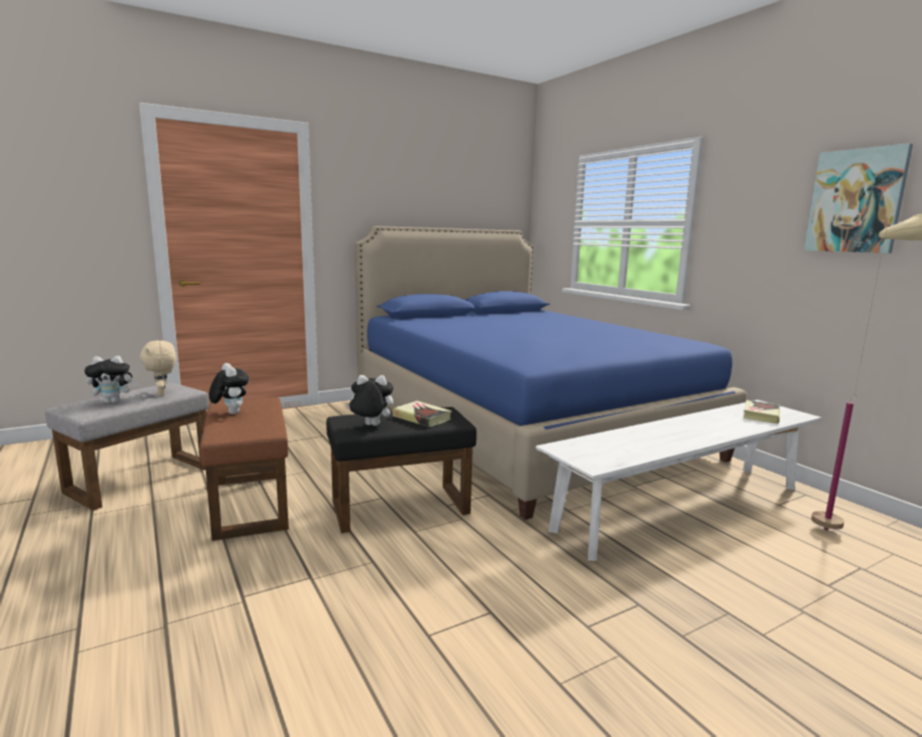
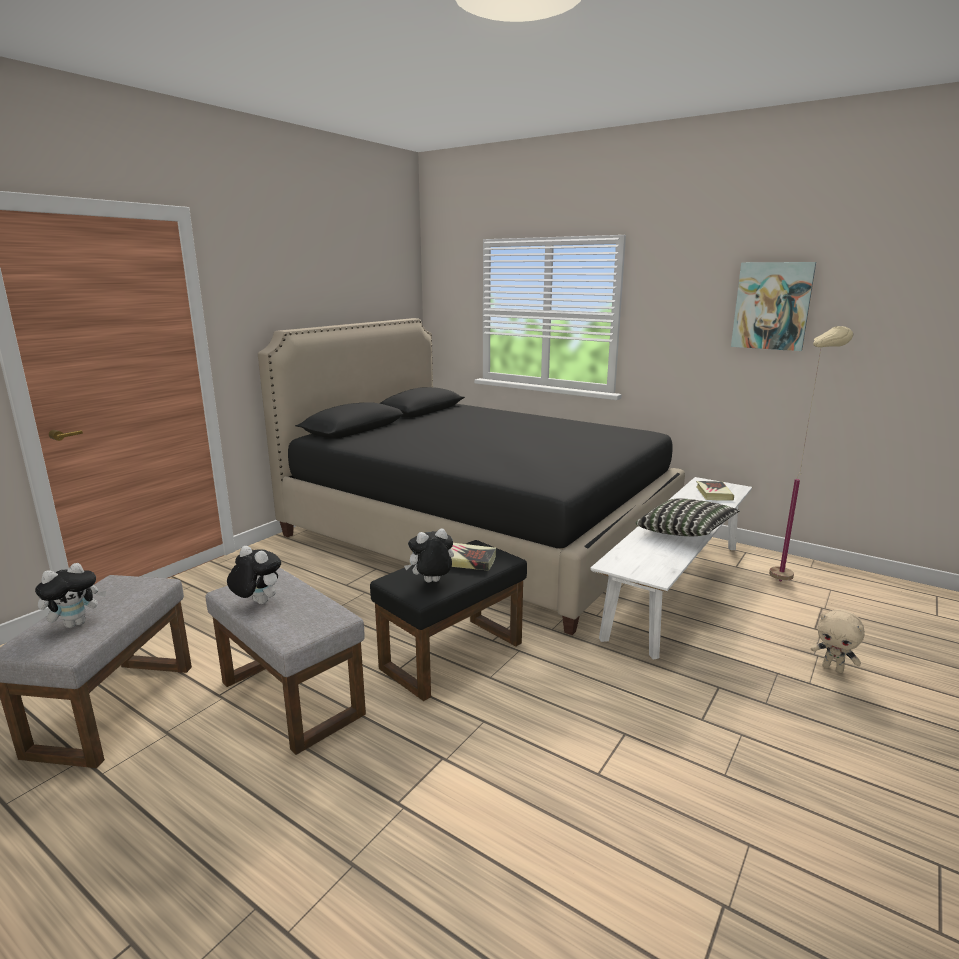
camera: 25 degrees left, 5 degrees up
beige plush toy [140,340,176,396] -> beige plush toy moved to [811,609,865,673]
brown ottoman [200,397,289,541] -> grey ottoman [206,568,366,755]
blue bed [355,226,747,520] -> black bed [258,318,685,635]
none -> pillow [636,498,740,536]

